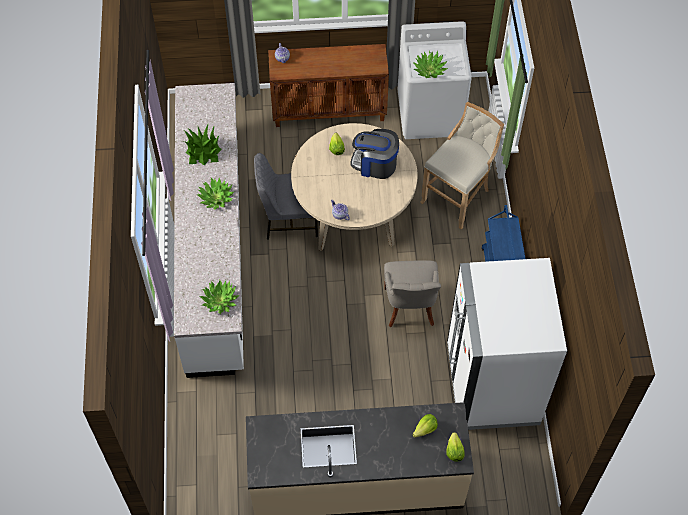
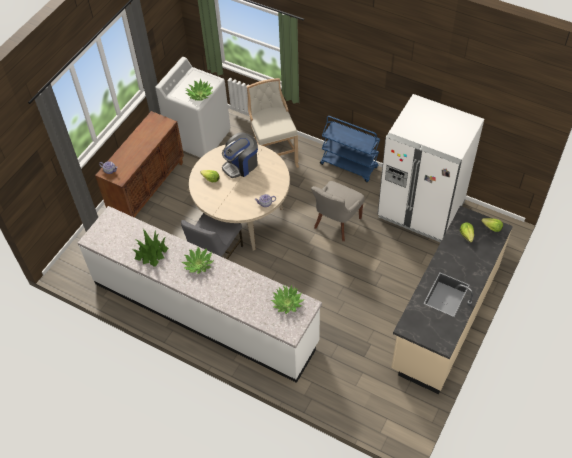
camera: 55 degrees left, 5 degrees down
grey chair [384,260,441,327] -> grey chair turned 90 degrees clockwise [311,181,365,241]

